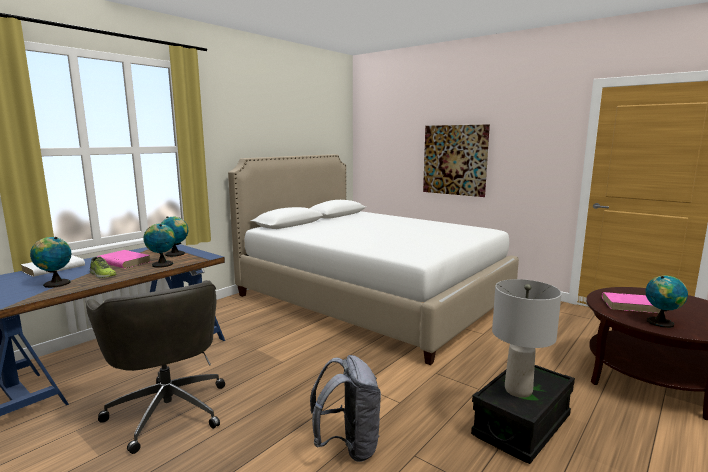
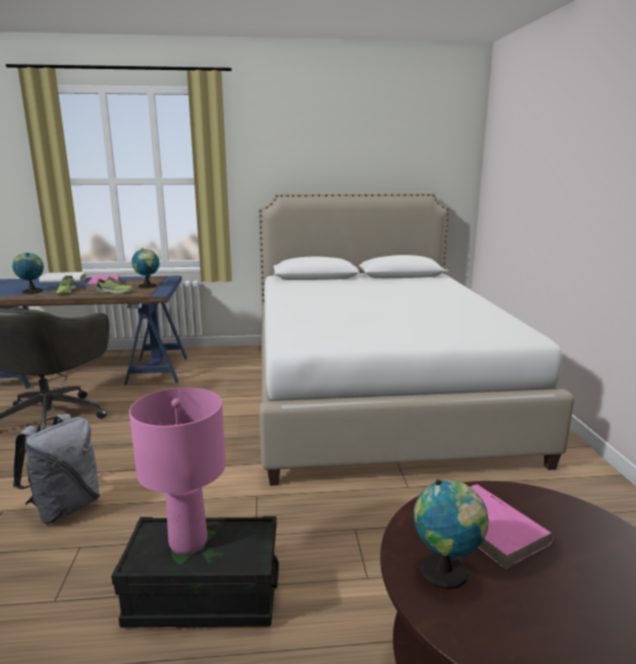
camera: 45 degrees right, 5 degrees up
globe [143,224,176,268] -> shoe [96,277,133,294]
picture [423,124,490,197] -> none
grey table lamp [492,279,562,398] -> pink table lamp [129,387,226,555]

